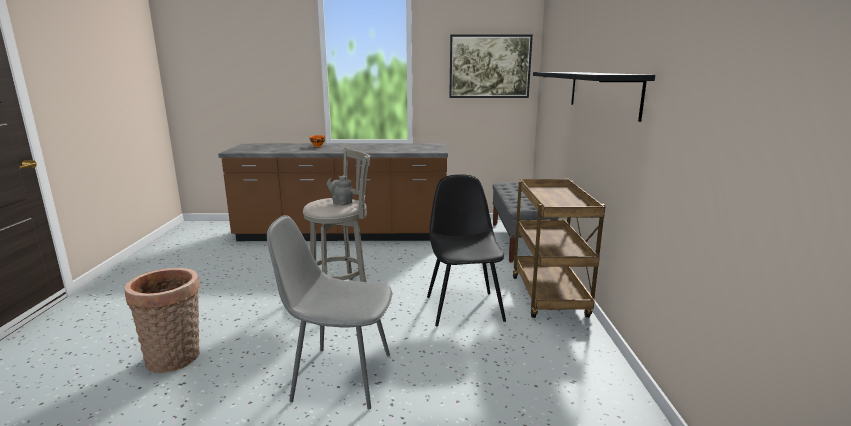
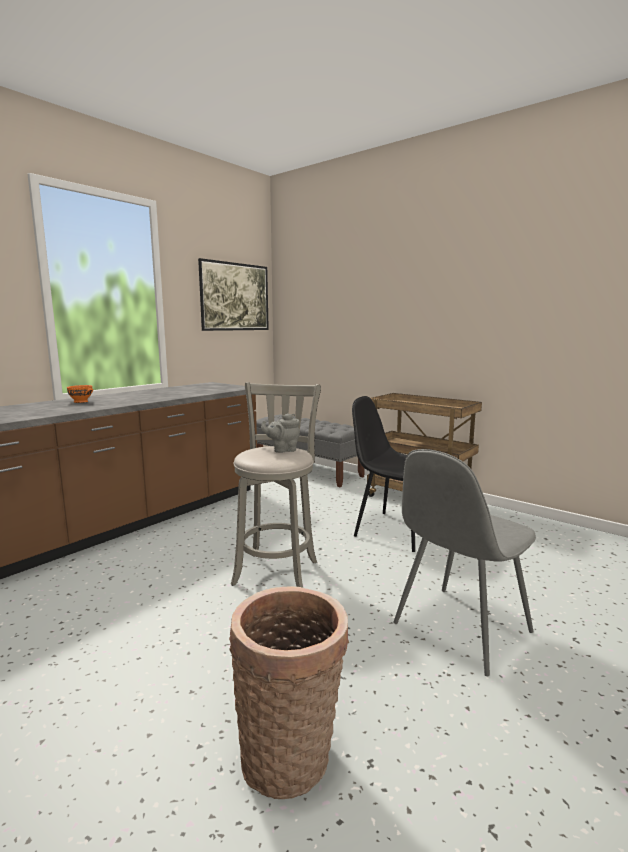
camera: 50 degrees left, 5 degrees down
black shelf [533,72,655,122] -> none

